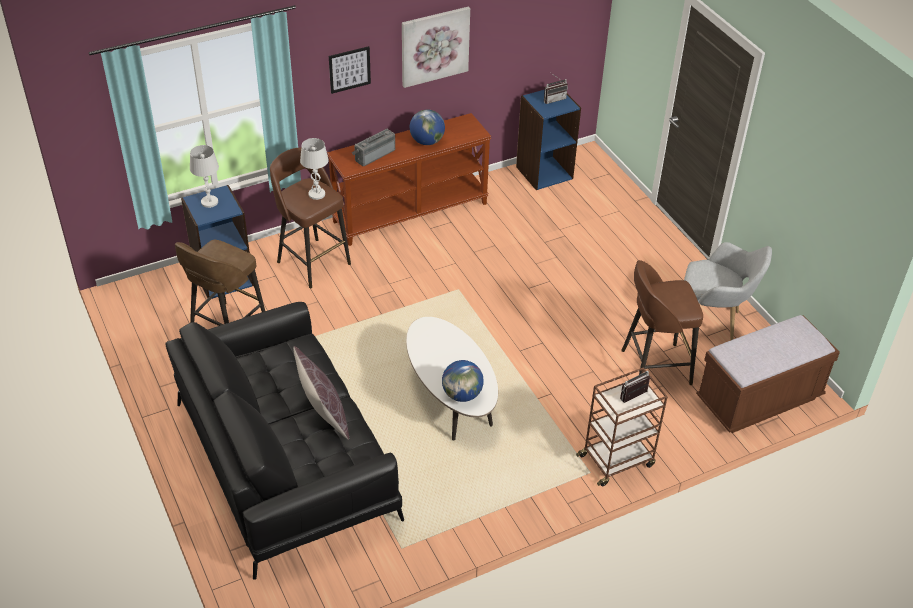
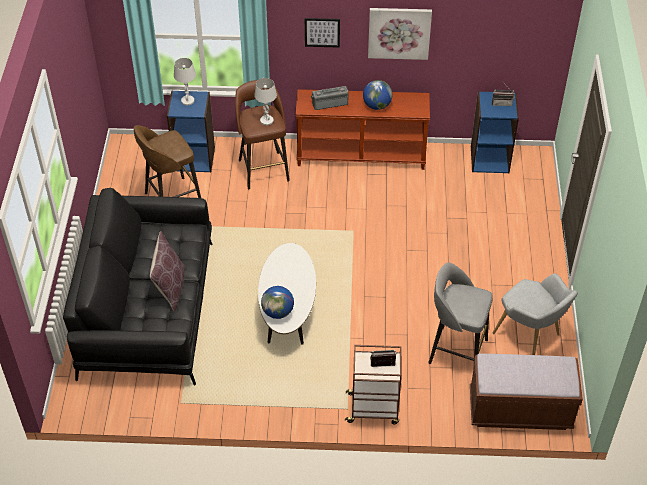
camera: 30 degrees right, 5 degrees up
brown stool [621,260,703,385] -> grey stool [428,263,493,364]

